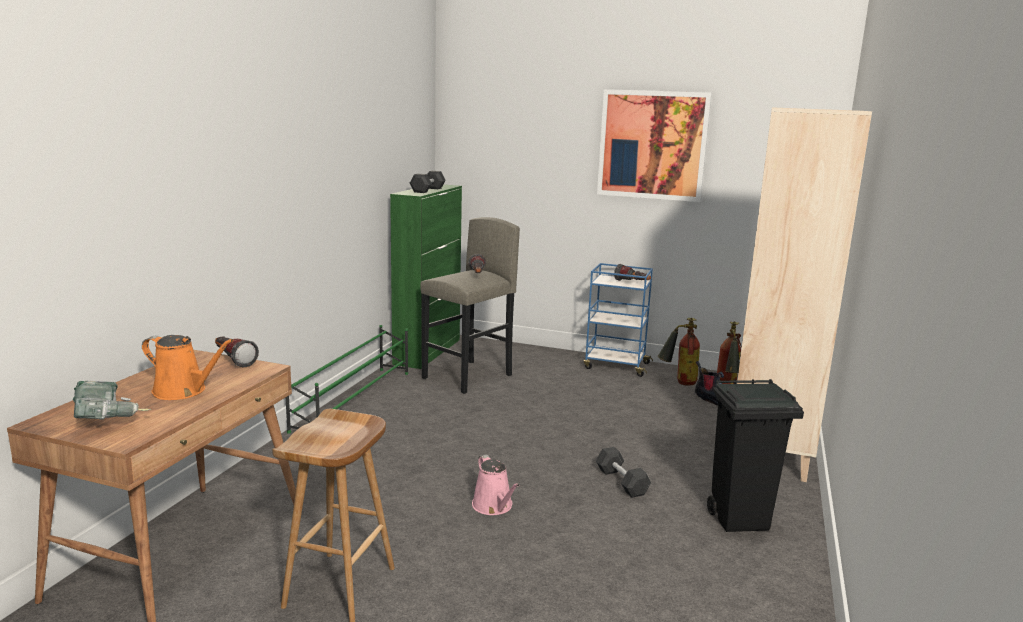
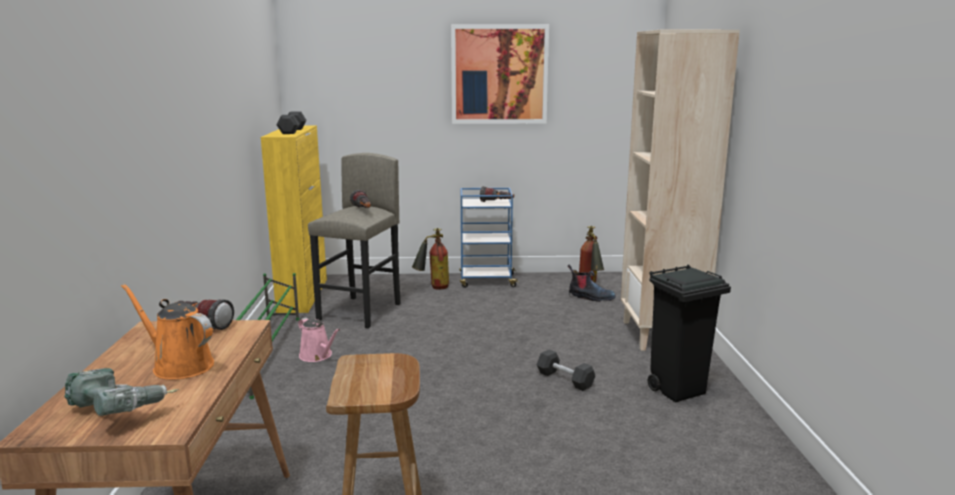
camera: 20 degrees left, 0 degrees up
orange watering can [142,335,234,400] -> orange watering can turned 150 degrees counterclockwise [121,284,214,380]
green cabinet [390,184,462,369] -> yellow cabinet [261,125,327,313]
pink watering can [472,455,519,515] -> pink watering can moved to [298,317,340,362]
fire extinguisher [658,318,700,386] -> fire extinguisher moved to [412,228,449,290]

